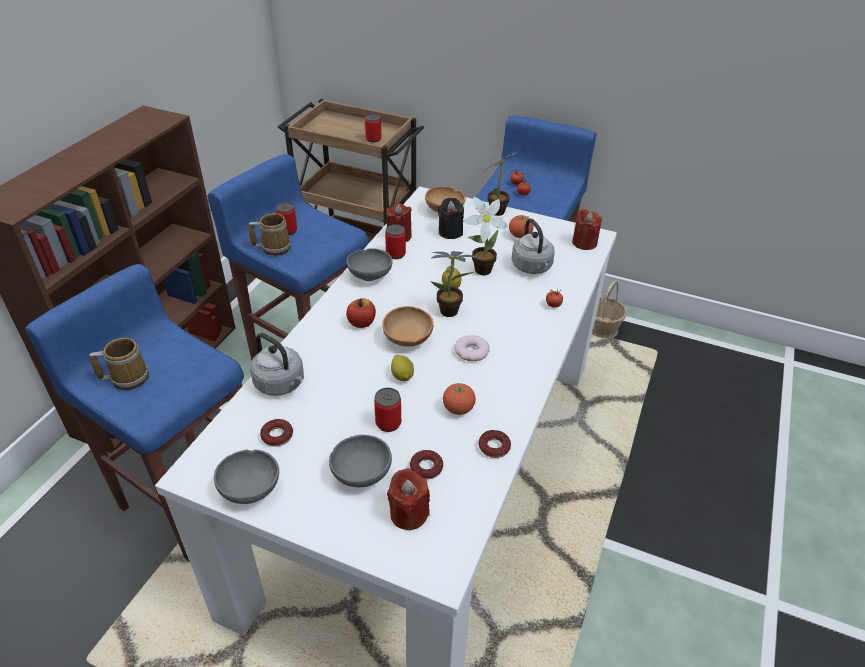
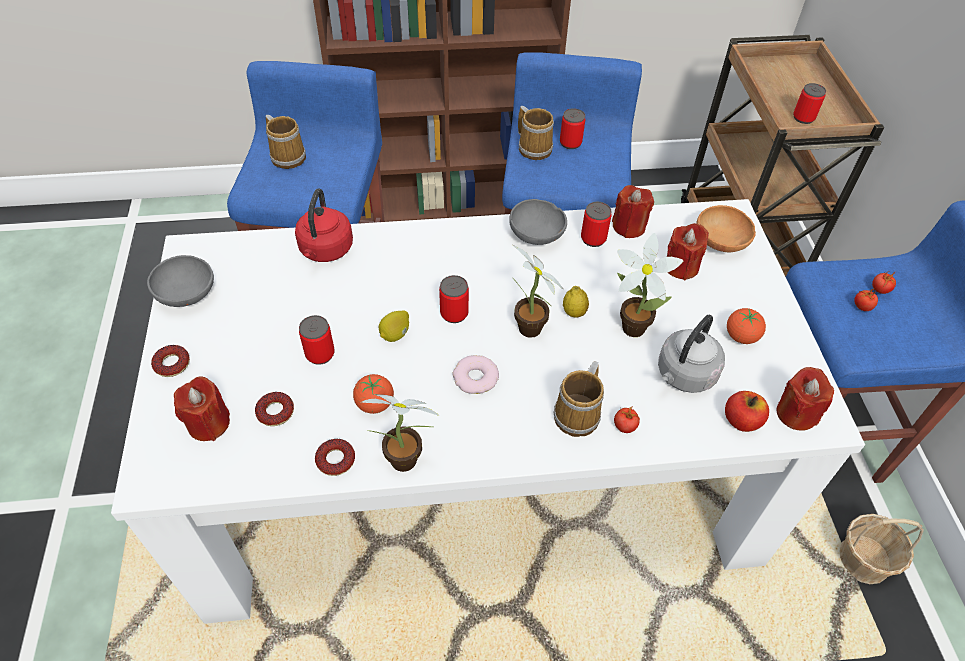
camera: 60 degrees right, 10 degrees up
grey kettle [250,333,304,396] -> red kettle [295,188,353,262]
donut [260,419,293,447] -> donut moved to [151,345,190,377]
grey bowl [329,435,392,487] -> none
apple [346,298,376,328] -> apple moved to [725,391,769,432]
brown bowl [382,306,433,347] -> can [439,275,469,323]
black candle [438,198,464,239] -> red candle [667,223,709,280]
potted plant [487,151,516,216] -> potted plant moved to [362,394,439,472]
none -> mug [553,361,604,437]

